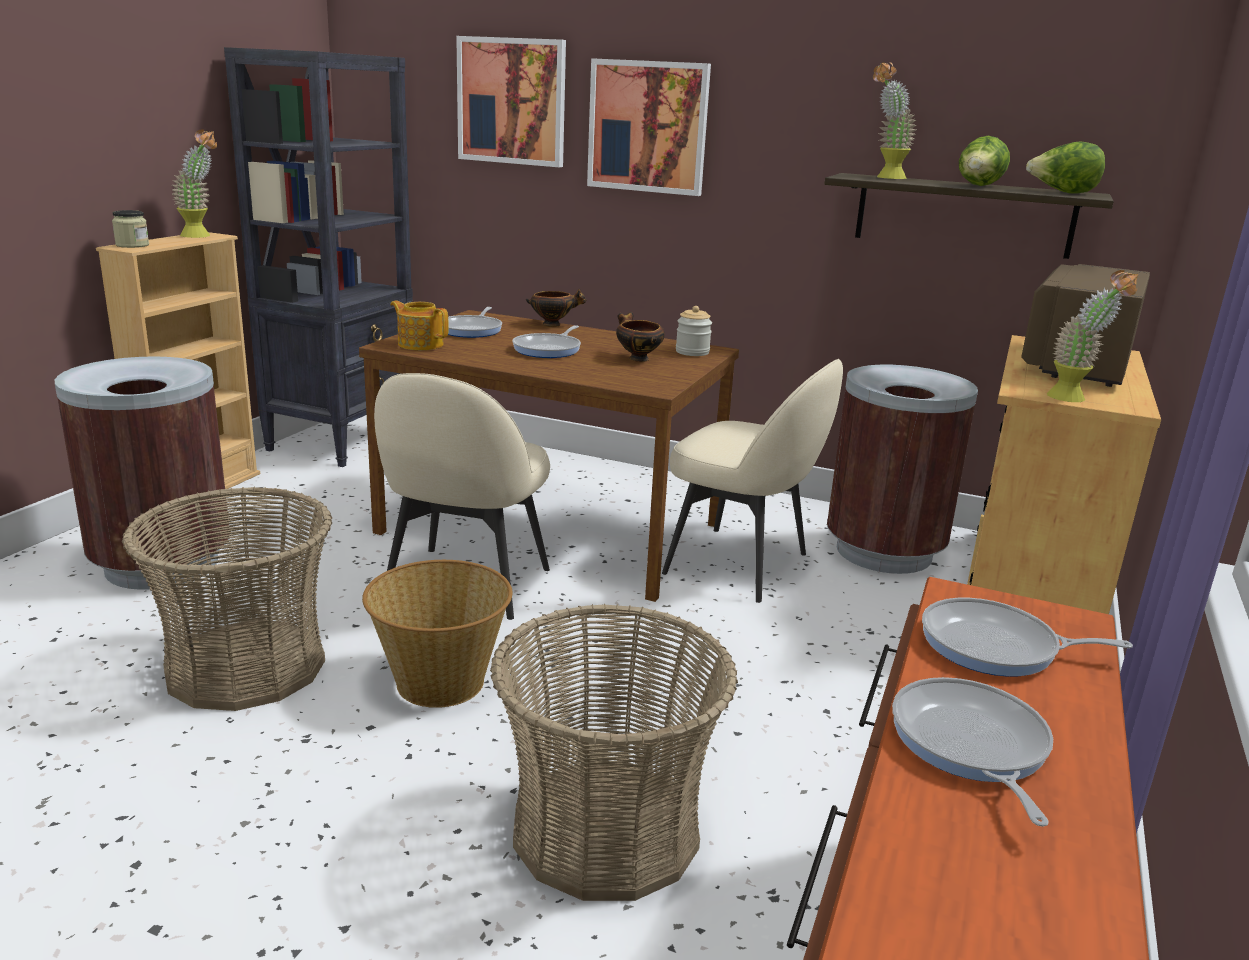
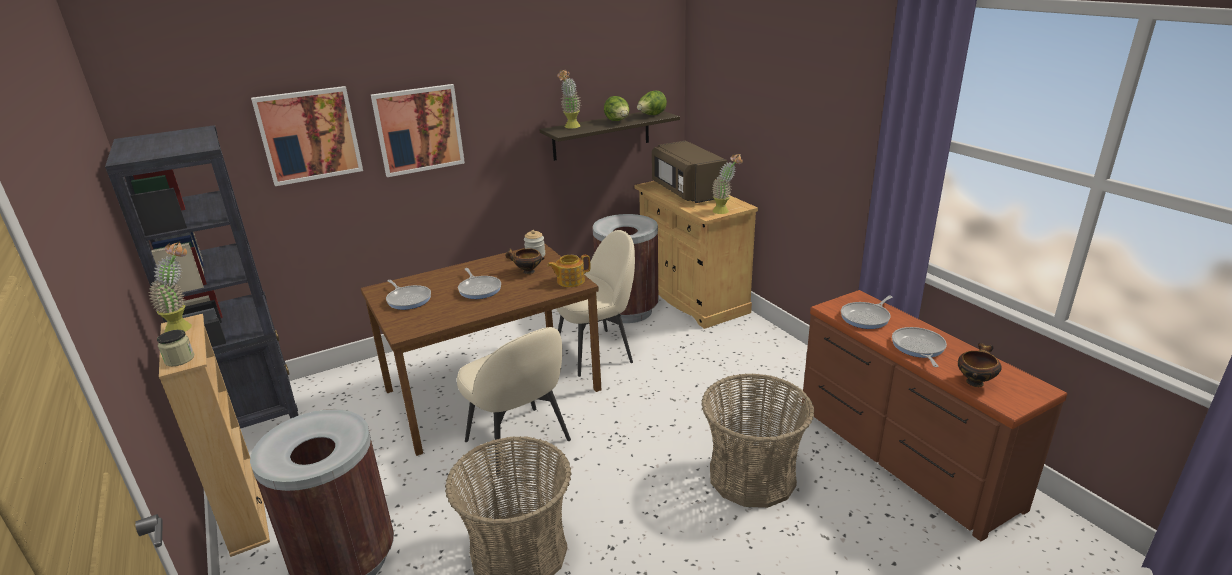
camera: 50 degrees left, 5 degrees up
basket [362,560,512,708] -> none
teapot [390,301,449,350] -> teapot moved to [547,254,590,287]
bowl [526,288,587,327] -> bowl moved to [958,342,1002,387]
frying pan [892,677,1053,827] -> frying pan turned 60 degrees clockwise [892,327,947,367]

